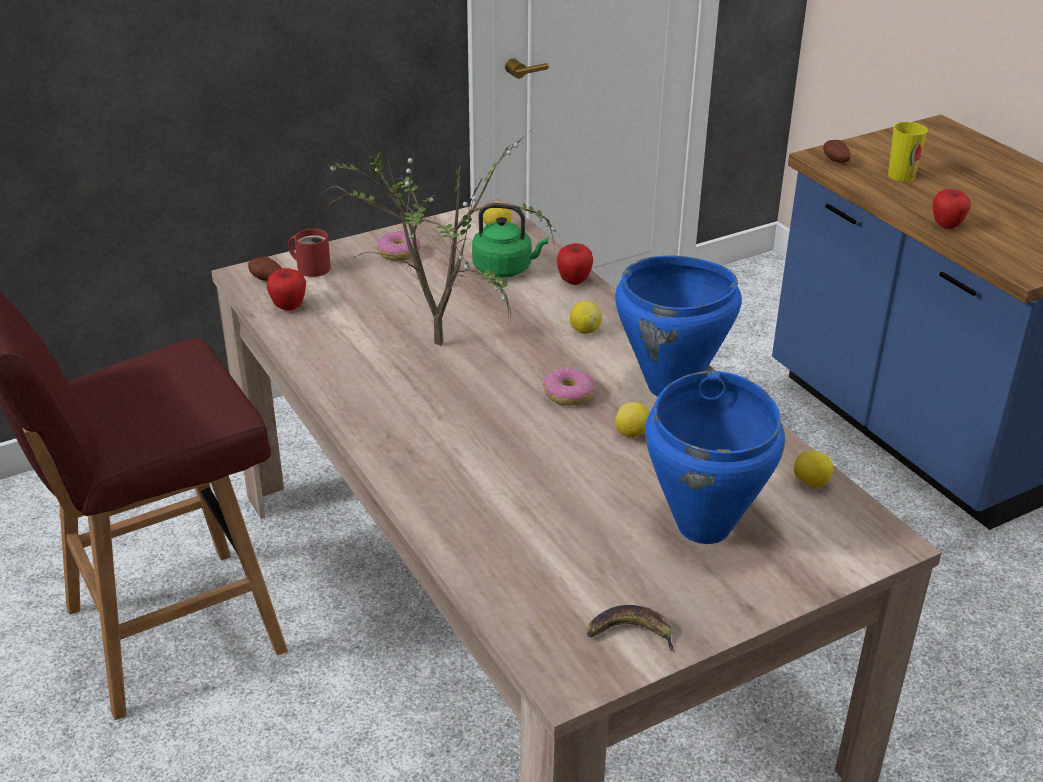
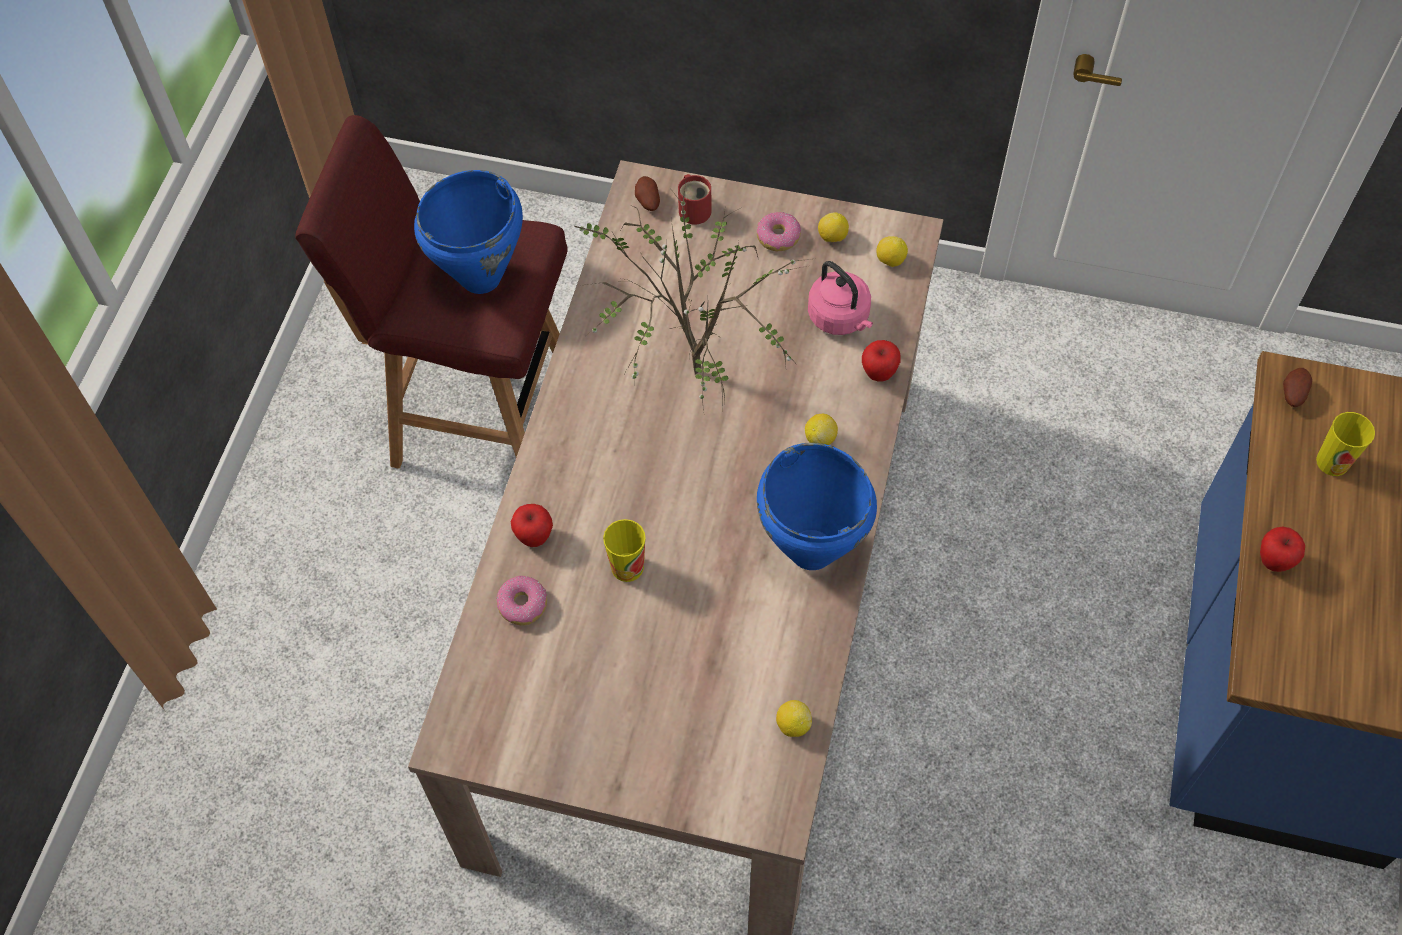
camera: 45 degrees right, 25 degrees up
apple [267,268,306,310] -> apple moved to [511,504,553,547]
green kettle [472,203,548,278] -> pink kettle [808,261,873,335]
donut [543,368,595,406] -> donut moved to [497,576,547,625]
banana [587,605,675,652] -> none
lemon [615,402,650,438] -> lemon moved to [818,212,849,242]
blue cooking pot [645,371,785,544] -> blue cooking pot moved to [414,170,523,294]
none -> cup [603,519,646,582]

